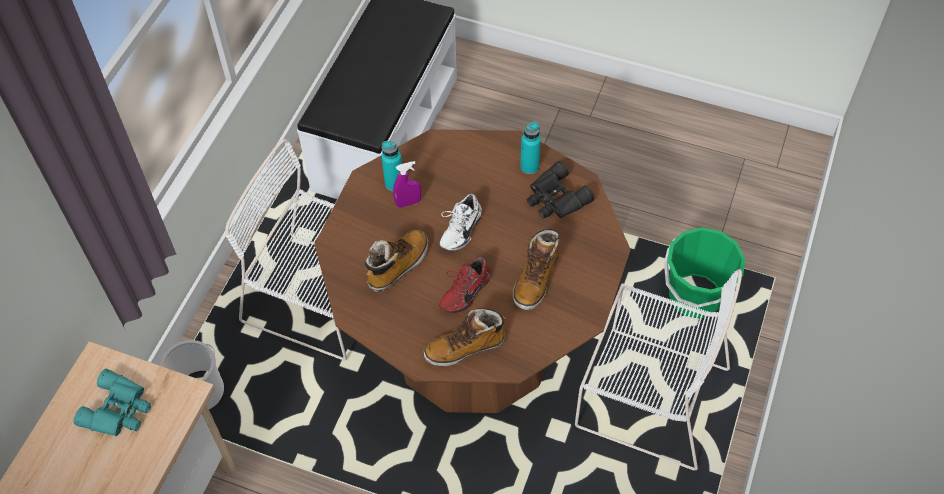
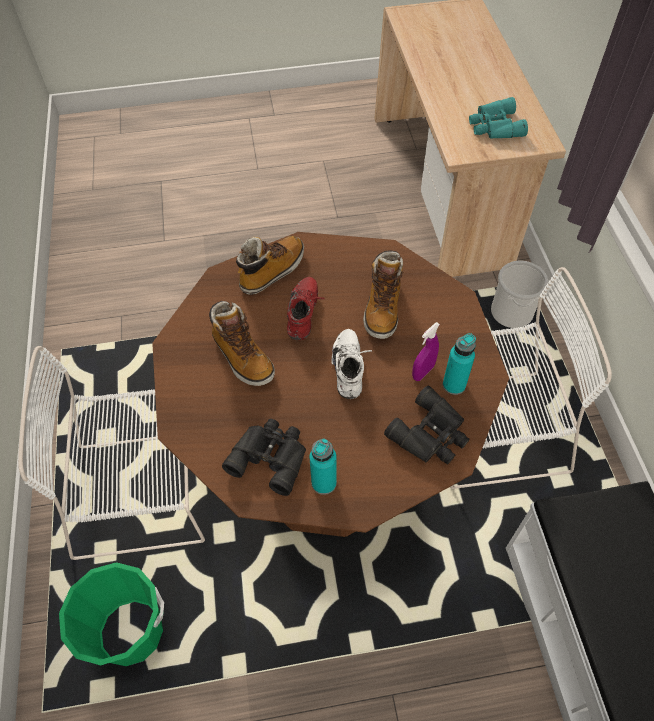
camera: 150 degrees right, 0 degrees up
boot [513,229,560,310] -> boot turned 150 degrees clockwise [209,301,275,386]
none -> black binoculars [384,386,469,464]

